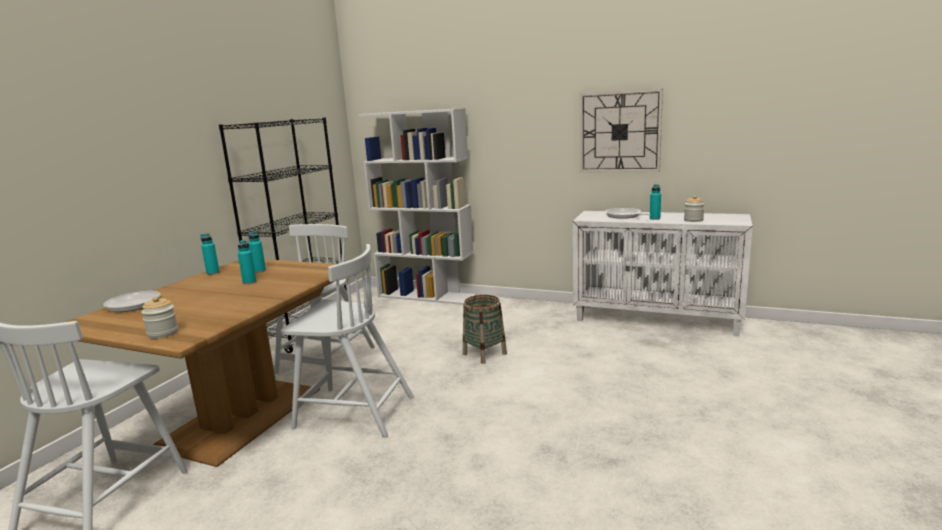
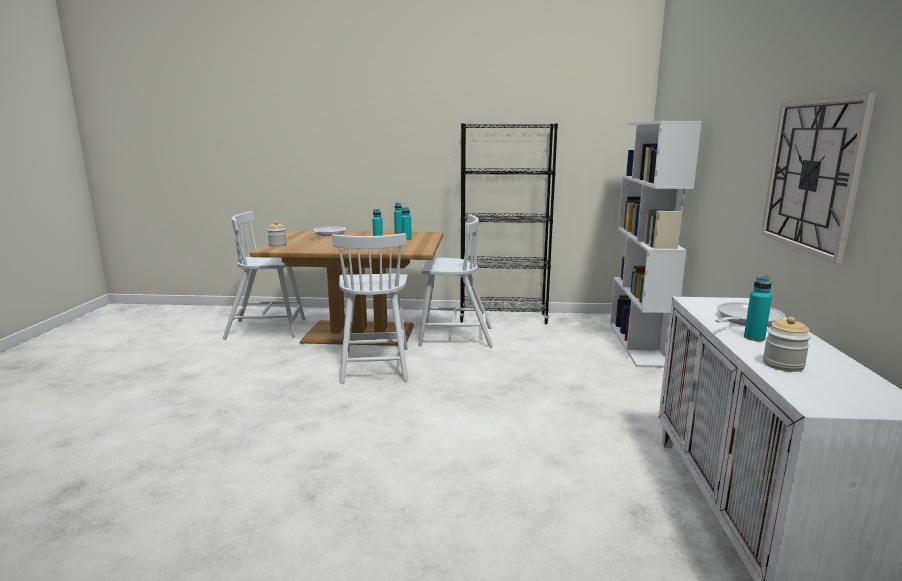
camera: 70 degrees right, 0 degrees up
basket [463,295,507,364] -> none

